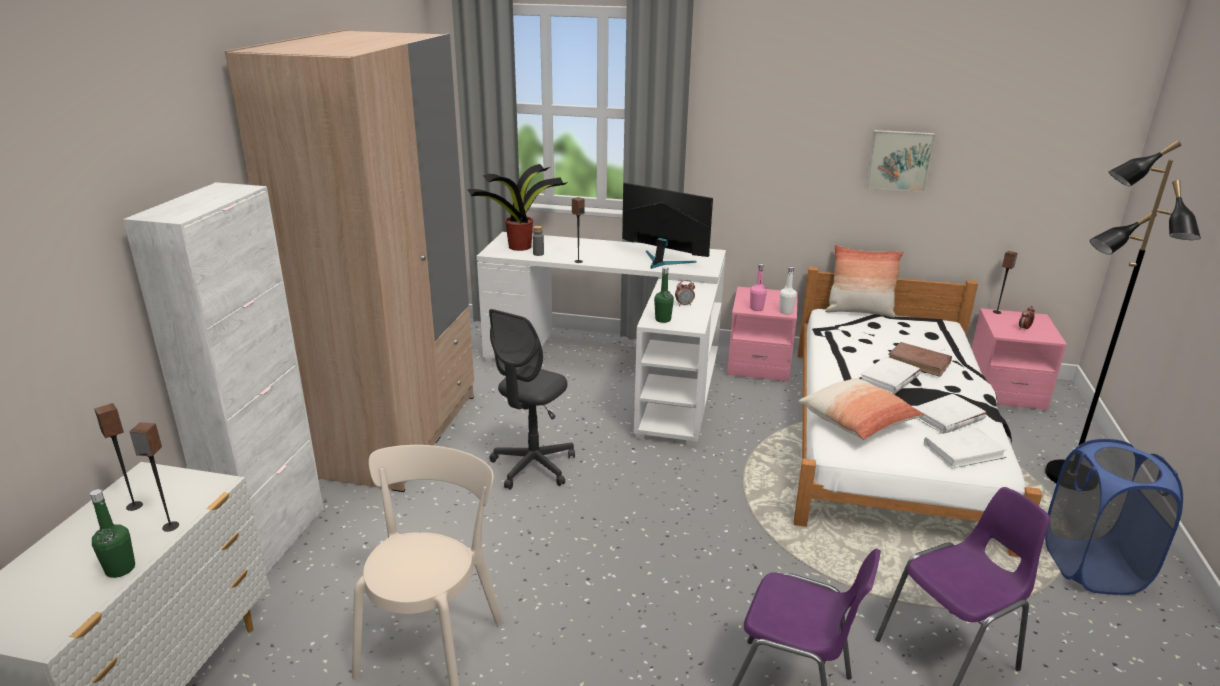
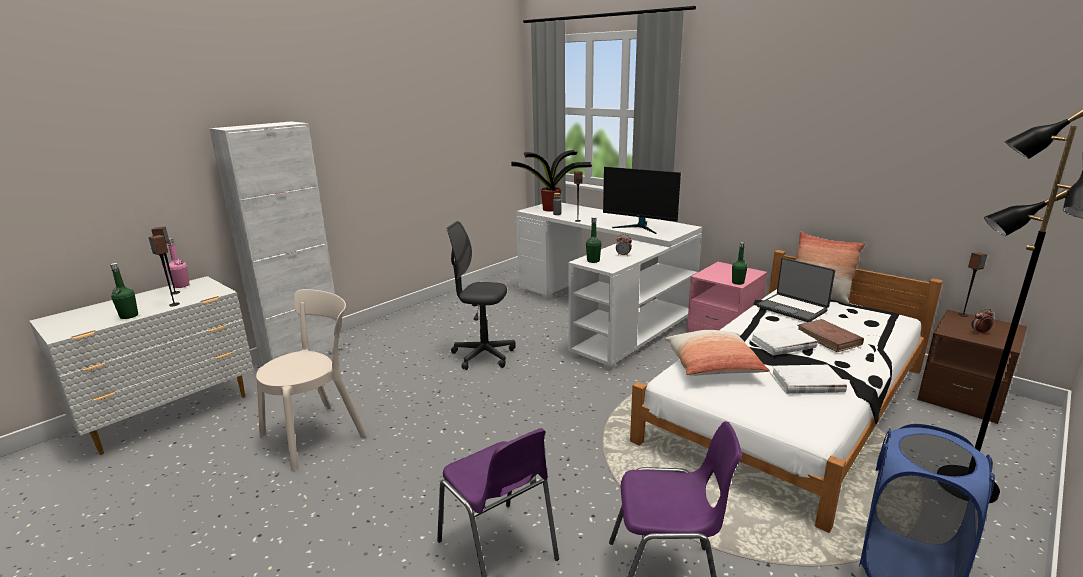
camera: 30 degrees right, 5 degrees down
beige wardrobe [225,29,474,492] -> none
grey office chair [489,309,575,490] -> grey office chair turned 45 degrees clockwise [447,221,515,370]
monitor [622,183,713,269] -> monitor turned 150 degrees clockwise [603,167,681,234]
pink bottle [750,264,767,311] -> pink bottle moved to [167,238,190,288]
white bottle [779,267,797,314] -> green bottle [732,242,747,285]
picture [865,130,935,192] -> none
white book [924,428,1007,468] -> none
pink nightstand [971,308,1067,410] -> brown nightstand [917,310,1027,424]
none -> laptop [757,258,835,322]

